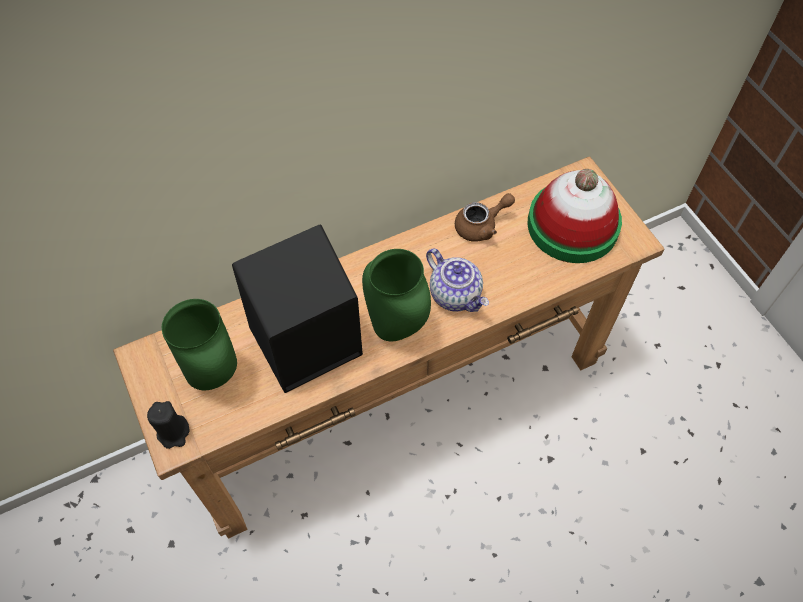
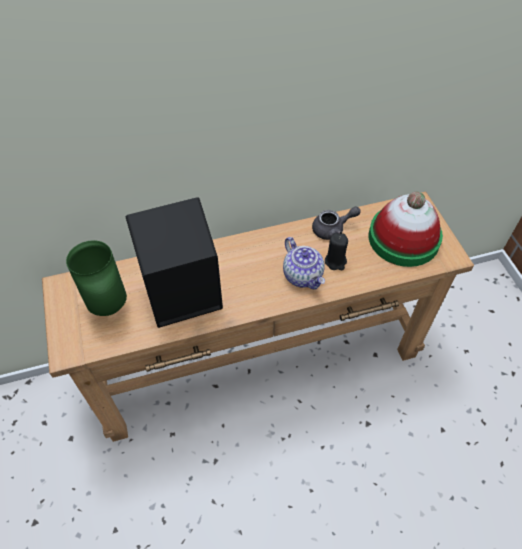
camera: 10 degrees right, 5 degrees down
black candle [147,401,189,449] -> black candle moved to [325,233,348,270]
green vase [362,249,431,342] -> none
brown teapot [455,193,515,242] -> grey teapot [312,206,361,240]

